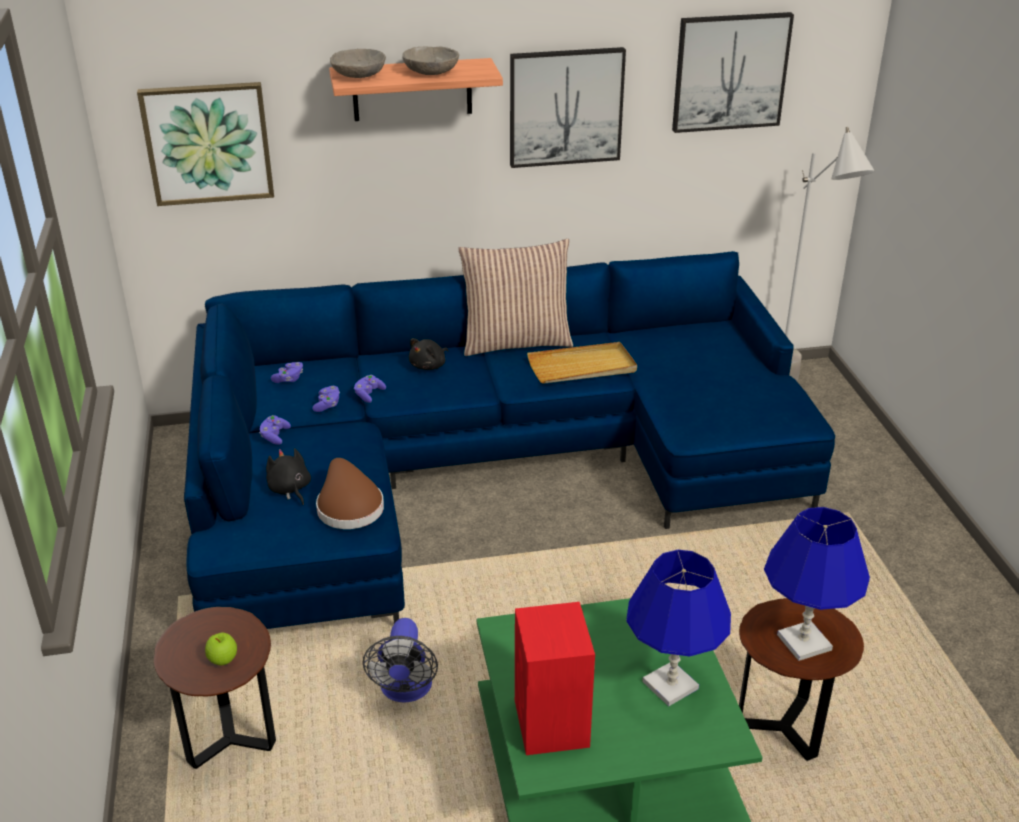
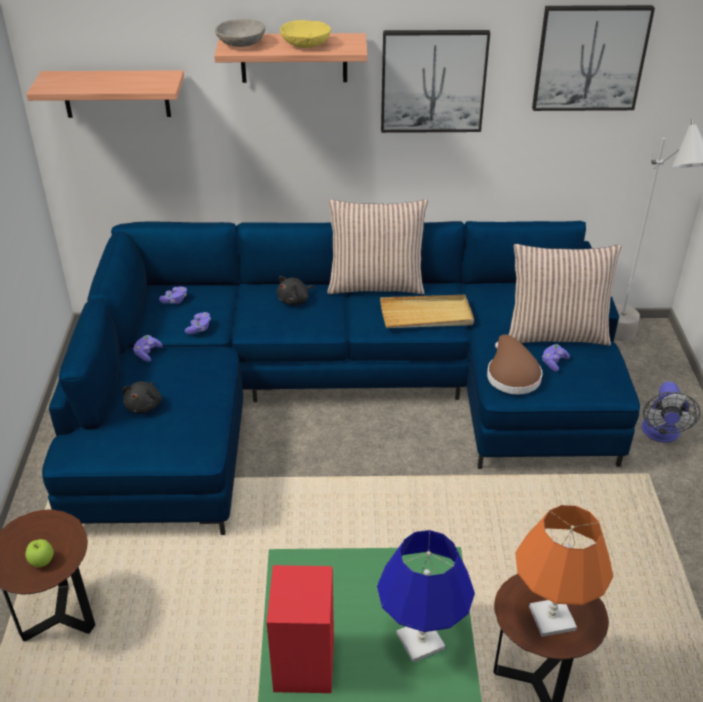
camera: 10 degrees right, 5 degrees up
picture [137,82,274,206] -> shelf [26,70,184,118]
black plush toy [266,448,311,505] -> black plush toy turned 150 degrees counterclockwise [122,381,162,413]
brown hat [316,458,384,529] -> brown hat moved to [487,334,542,394]
purple game controller [354,375,386,403] -> purple game controller moved to [542,344,570,372]
fan [363,618,438,702] -> fan moved to [642,382,700,443]
grey bowl [402,46,459,75] -> yellow bowl [280,20,331,48]
blue table lamp [764,507,870,661] -> orange table lamp [515,505,613,637]
none -> pillow [508,244,621,346]

